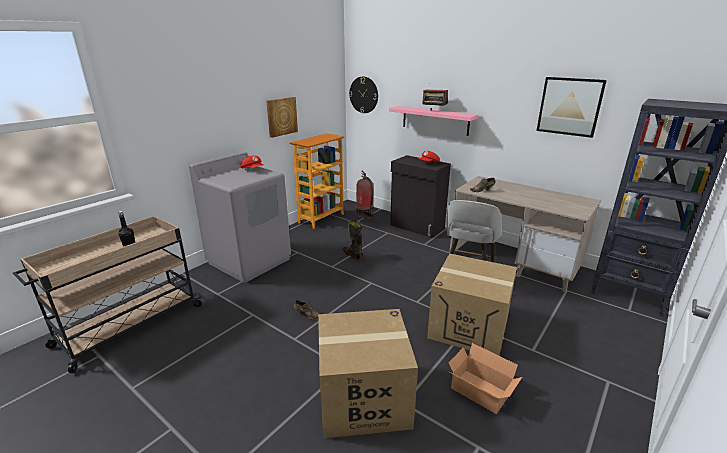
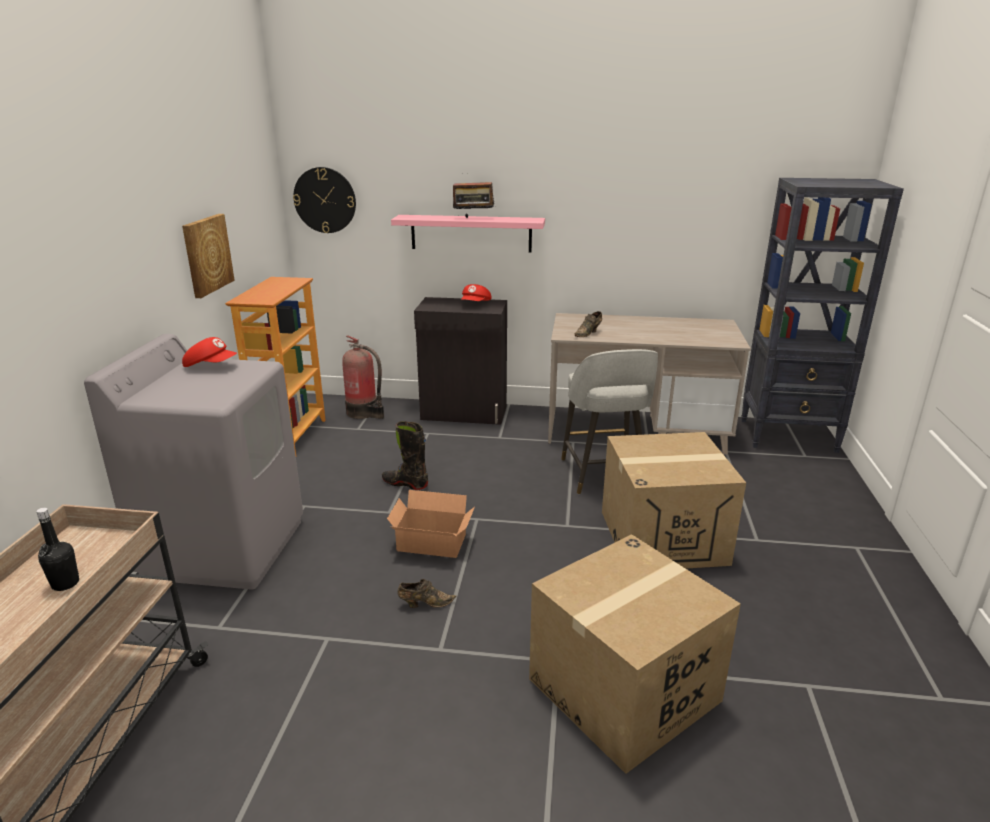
camera: 30 degrees left, 0 degrees up
cardboard box [449,343,522,414] -> cardboard box moved to [387,490,475,558]
picture [536,77,607,138] -> none

